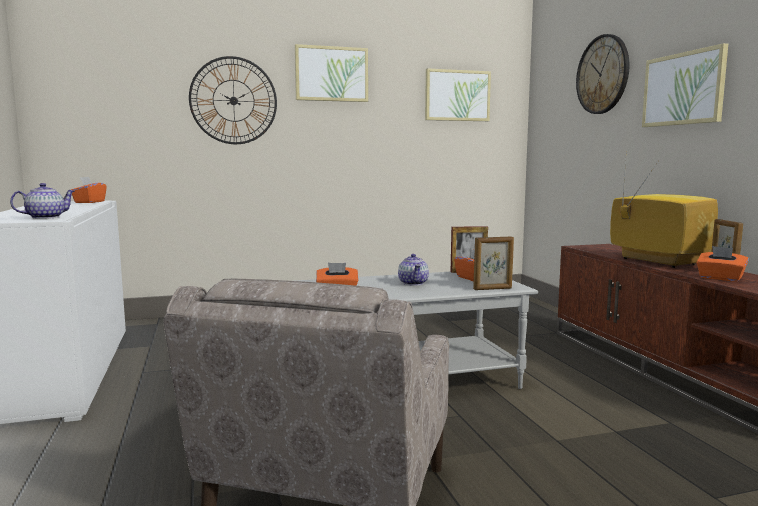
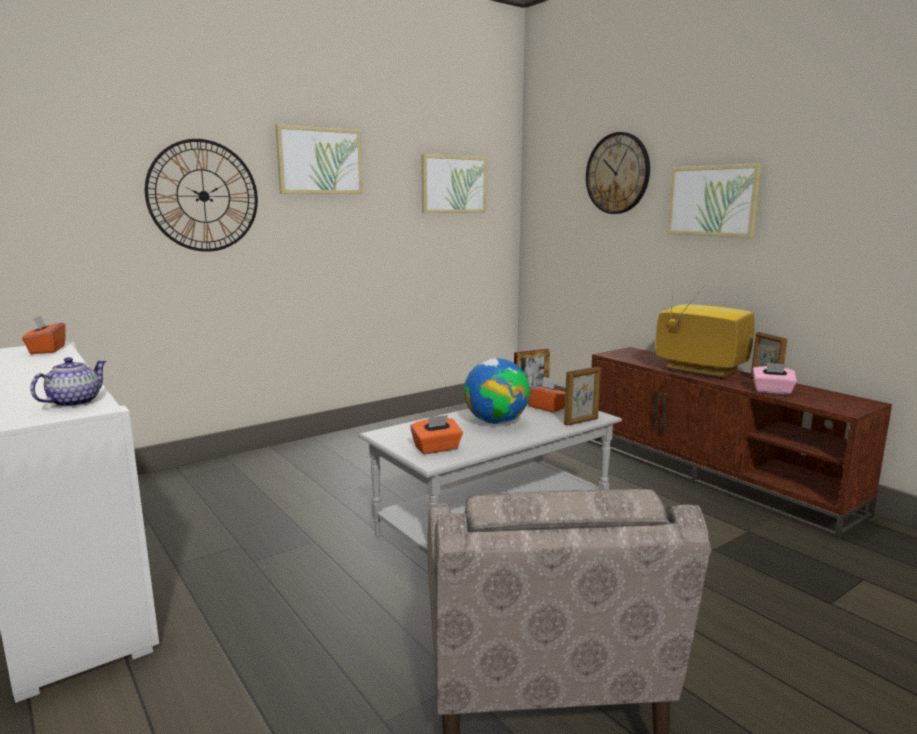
camera: 20 degrees left, 5 degrees up
teapot [398,254,429,286] -> globe [464,358,530,424]
orange tissue box [697,246,749,282] -> pink tissue box [753,362,797,395]

